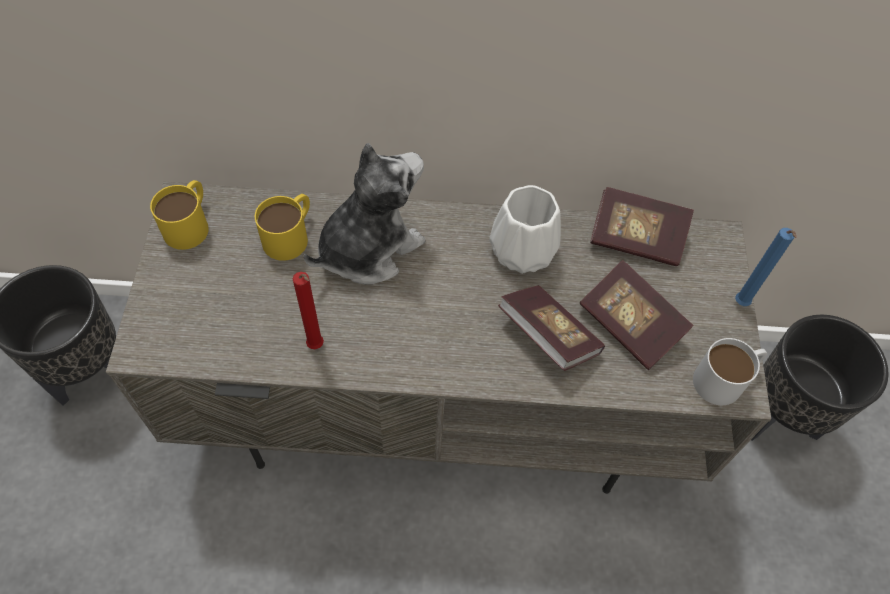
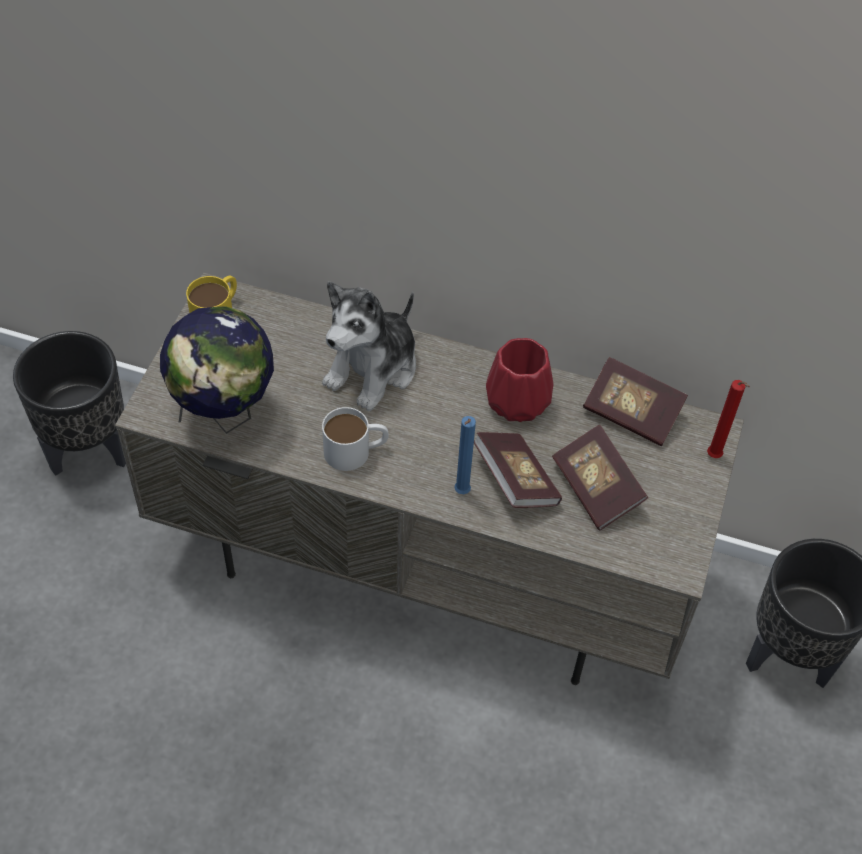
camera: 15 degrees right, 5 degrees down
yellow mug [255,194,310,261] -> none
red candle [293,272,324,349] -> red candle moved to [707,380,750,458]
plush toy [304,143,425,285] -> plush toy turned 150 degrees clockwise [322,281,416,411]
white vase [489,185,561,274] -> red vase [486,338,553,422]
white mug [693,338,767,405] -> white mug moved to [322,407,389,471]
blue candle [735,228,797,306] -> blue candle moved to [454,416,476,494]
none -> globe [160,306,274,434]

